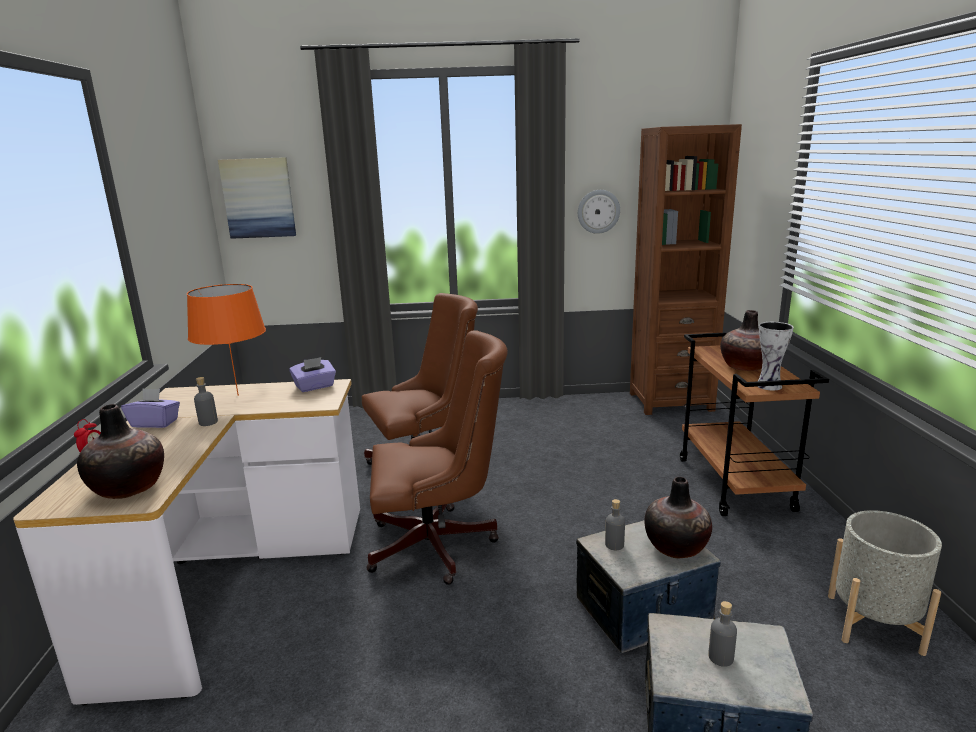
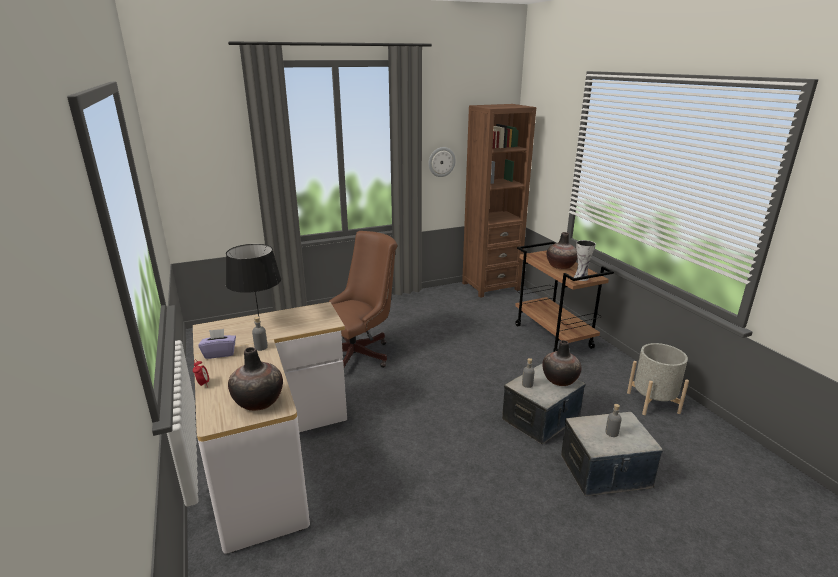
camera: 20 degrees left, 5 degrees up
orange table lamp [187,284,266,396] -> black table lamp [226,244,281,316]
picture [218,157,296,239] -> none
purple tissue box [289,357,336,392] -> none
brown office chair [366,330,508,585] -> none

